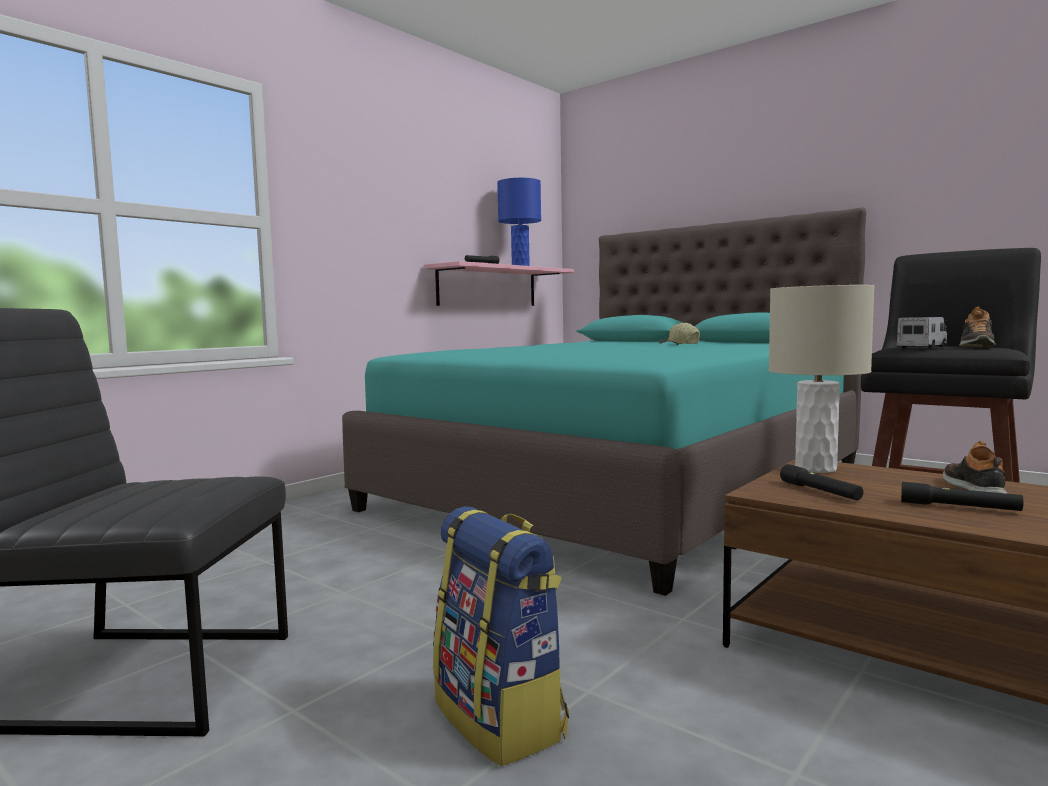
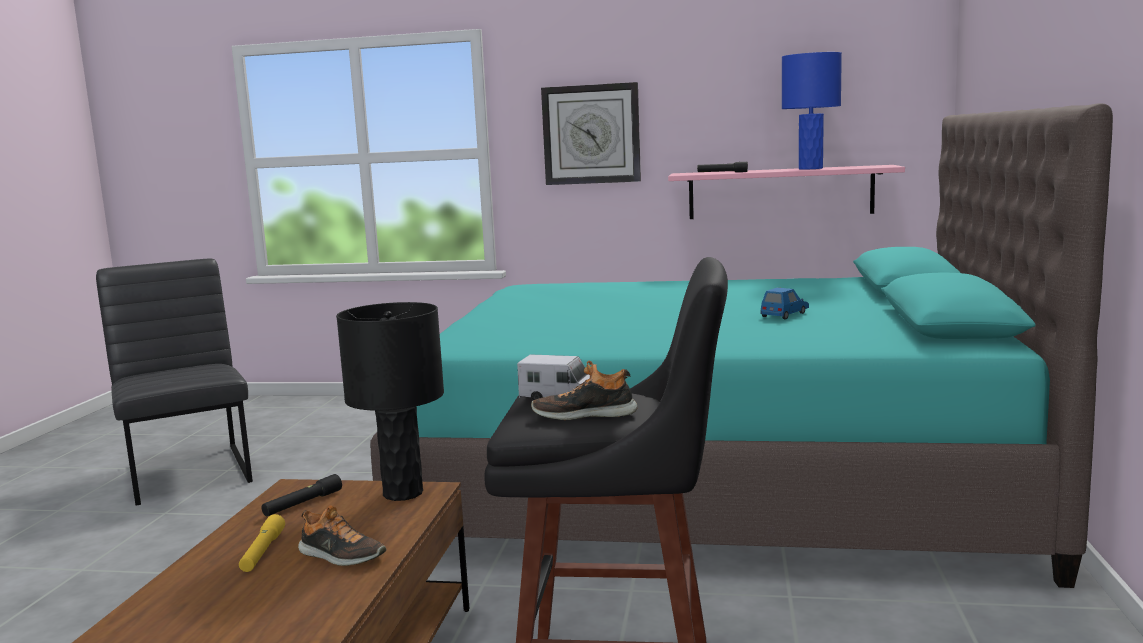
camera: 60 degrees right, 5 degrees up
backpack [433,506,569,766] -> none
cap [659,322,700,345] -> blue toy car [761,288,809,319]
beige table lamp [769,285,875,473] -> black table lamp [336,302,444,501]
black flashlight [901,482,1024,511] -> yellow flashlight [239,514,285,572]
shoe [943,441,1008,494] -> shoe turned 45 degrees clockwise [298,505,386,566]
none -> wall clock [541,82,641,185]

